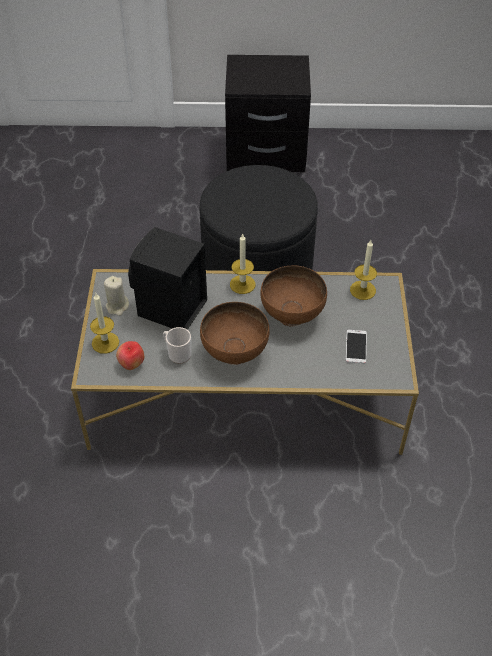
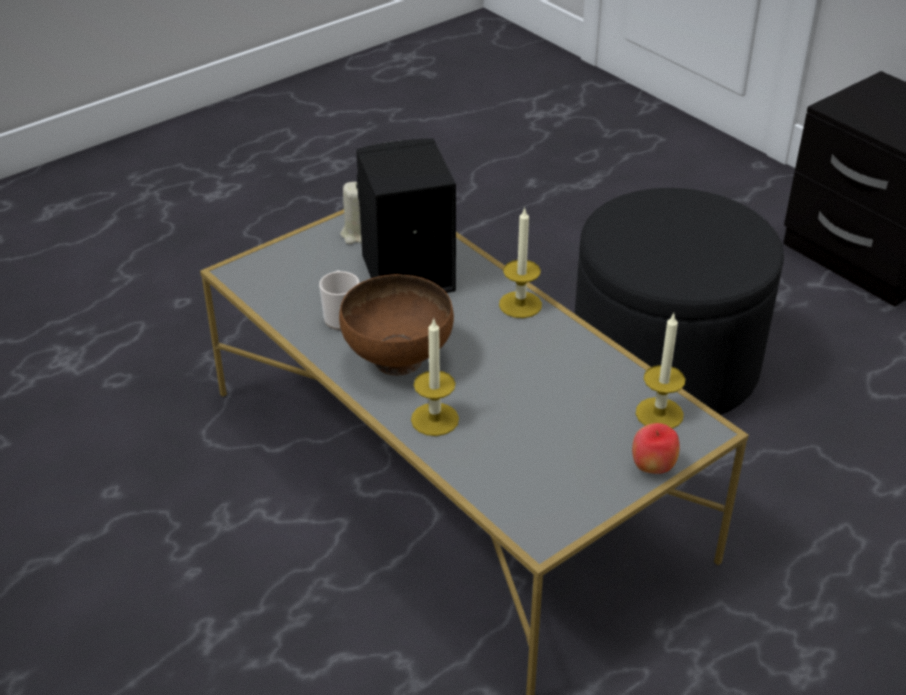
camera: 50 degrees right, 10 degrees down
candle [90,293,119,354] -> candle moved to [411,319,459,436]
apple [116,341,144,370] -> apple moved to [632,423,679,474]
brown bowl [260,266,327,326] -> none
phone [346,330,367,364] -> none

